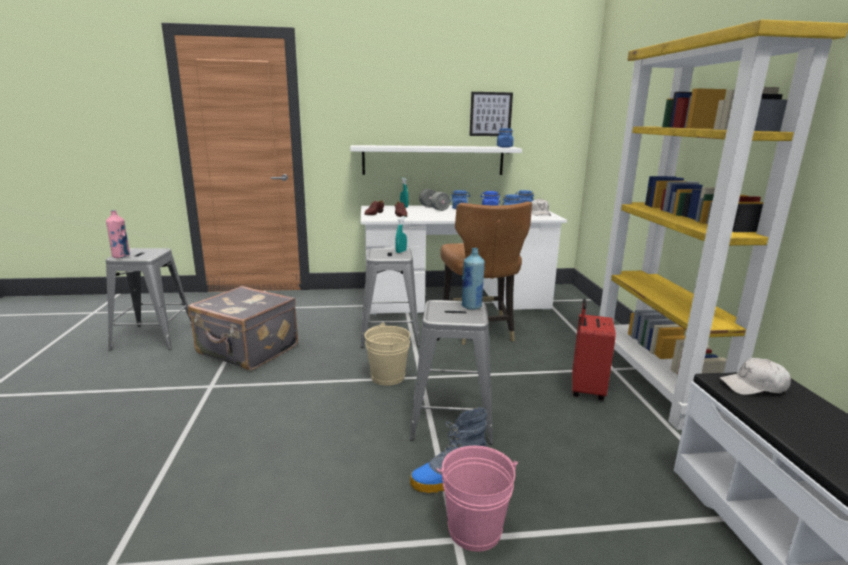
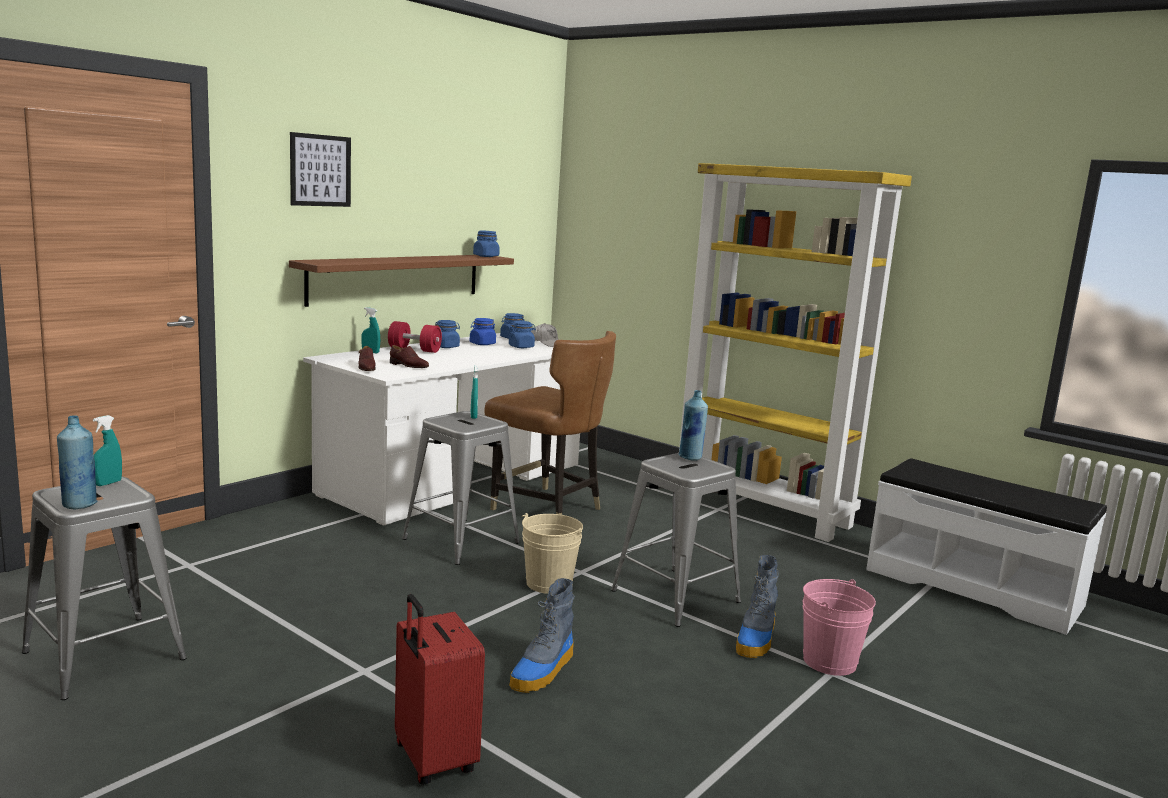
camera: 45 degrees left, 5 degrees down
pink bottle [106,210,130,258] -> blue bottle [57,416,97,509]
grey suitcase [188,286,298,370] -> none
white shelf [350,145,522,175] -> brown shelf [289,255,514,307]
grey dumbbell [419,189,450,211] -> red dumbbell [388,321,442,353]
picture [469,92,513,136] -> picture moved to [290,132,351,207]
red suitcase [572,299,616,400] -> red suitcase moved to [395,594,485,785]
white cap [720,358,791,395] -> none
none -> turquoise spray bottle [93,415,122,486]
none -> boot [509,578,574,693]

